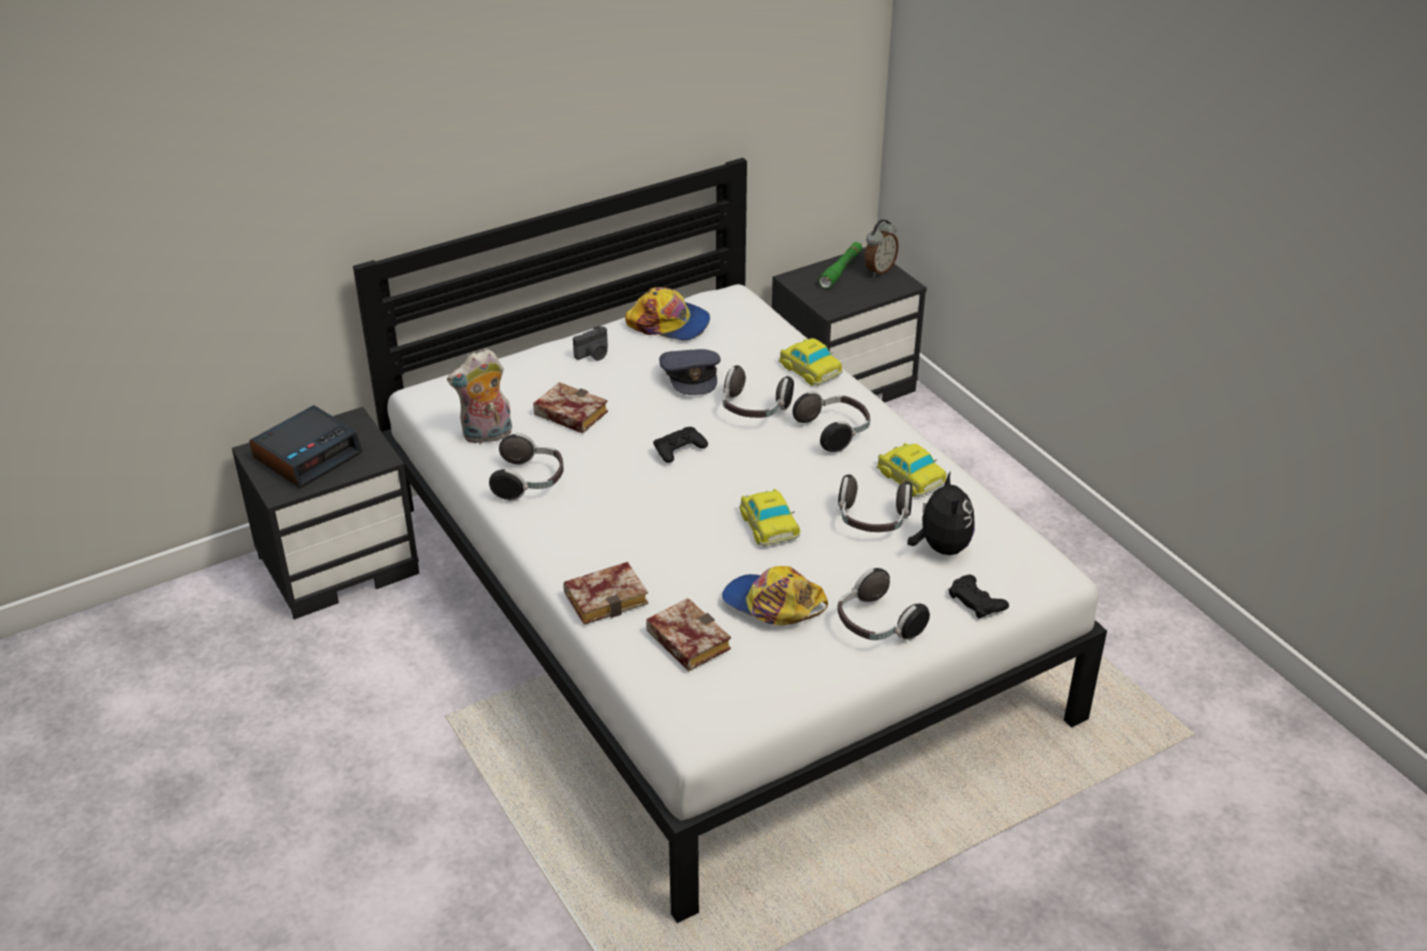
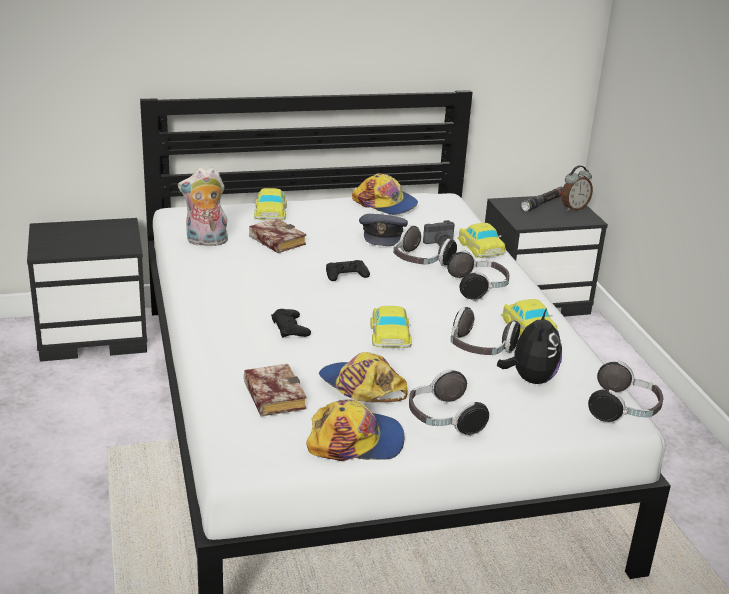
camera: 15 degrees right, 10 degrees down
alarm clock [249,405,362,488] -> none
headphones [489,433,564,501] -> headphones moved to [588,361,663,424]
book [563,562,648,625] -> none
camera [573,326,608,361] -> camera moved to [423,220,455,246]
green flashlight [819,242,863,288] -> black flashlight [521,186,563,212]
black game controller [949,575,1009,619] -> black game controller moved to [271,309,311,338]
none -> toy car [254,188,287,220]
none -> cap [306,399,404,461]

